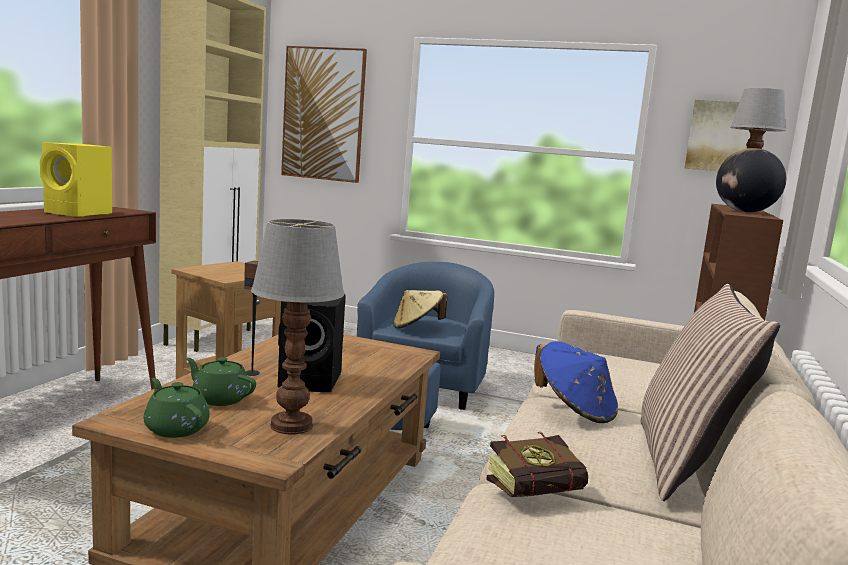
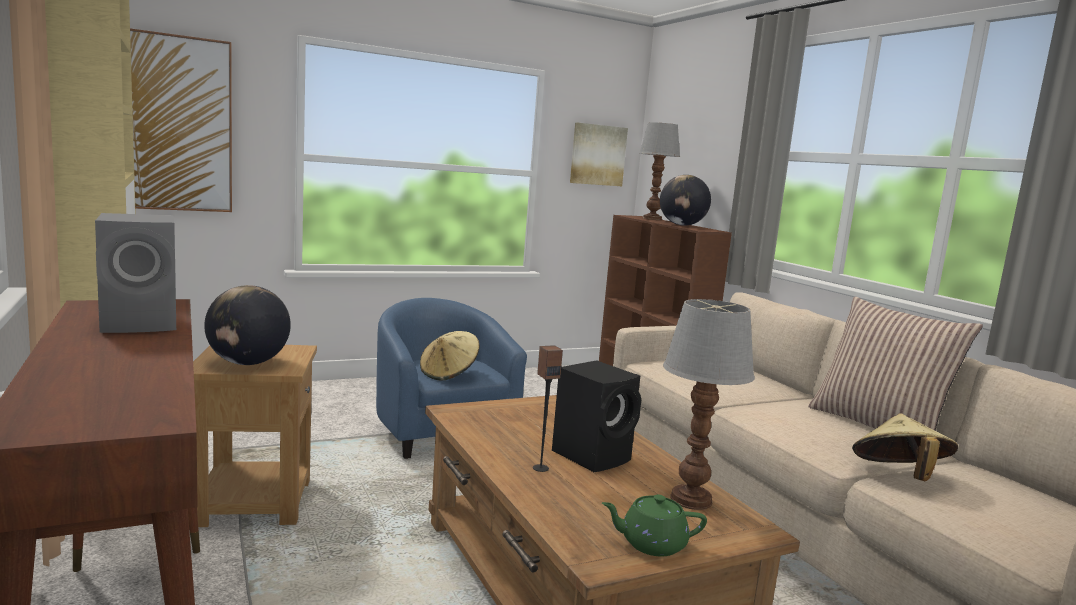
camera: 45 degrees left, 0 degrees up
yellow speaker [40,142,112,217] -> grey speaker [95,213,176,333]
green teapot [185,357,256,406] -> none
book [487,431,588,497] -> beige hat [852,413,958,481]
blue hat [534,341,618,423] -> none
none -> globe [204,285,291,365]

